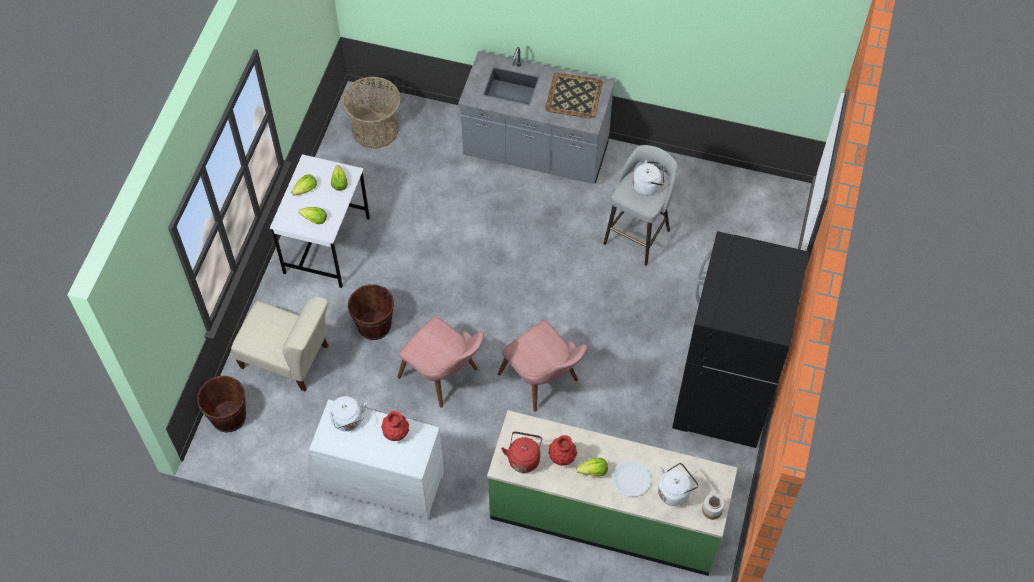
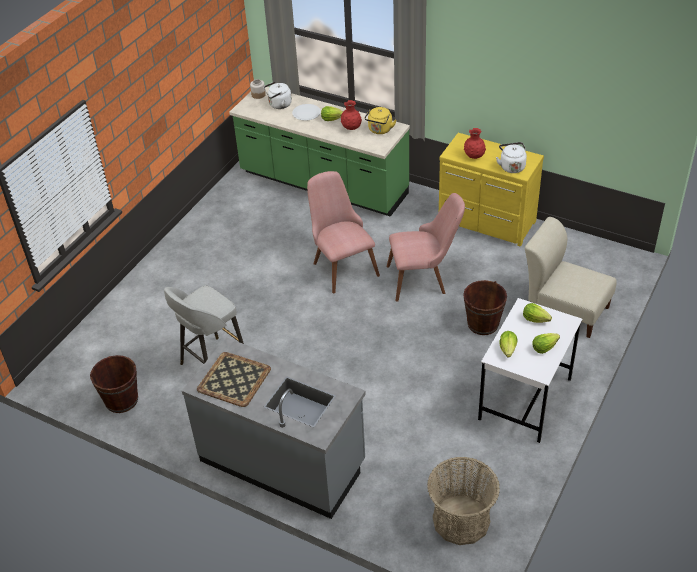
camera: 165 degrees left, 15 degrees down
brown bucket [197,376,246,433] -> brown bucket moved to [90,355,138,413]
white dresser [309,399,444,520] -> yellow dresser [439,133,544,247]
pink chair [397,316,484,408] -> pink chair turned 120 degrees clockwise [387,193,465,302]
red kettle [501,432,542,473] -> yellow kettle [365,107,396,134]
white kettle [632,160,664,196] -> none
black fridge [672,231,809,448] -> none

